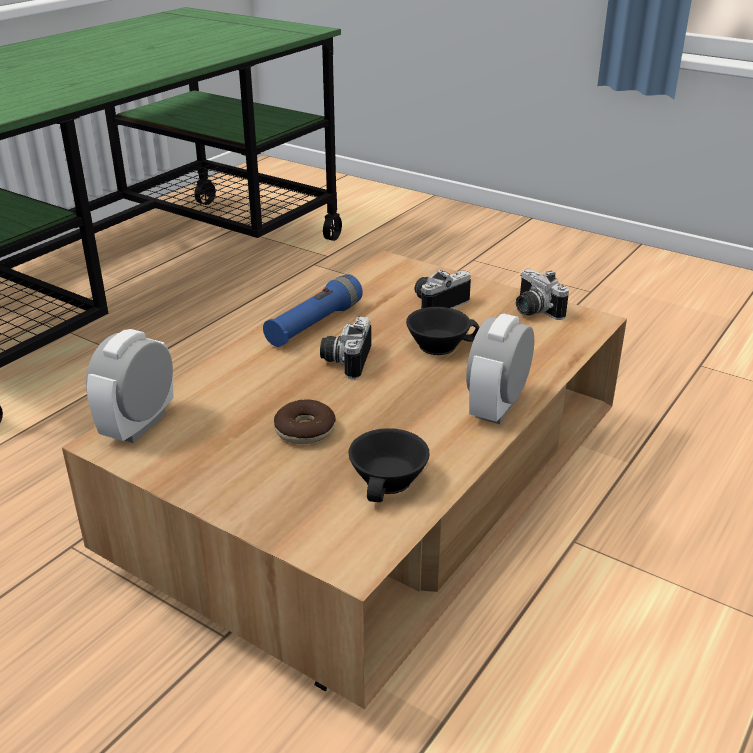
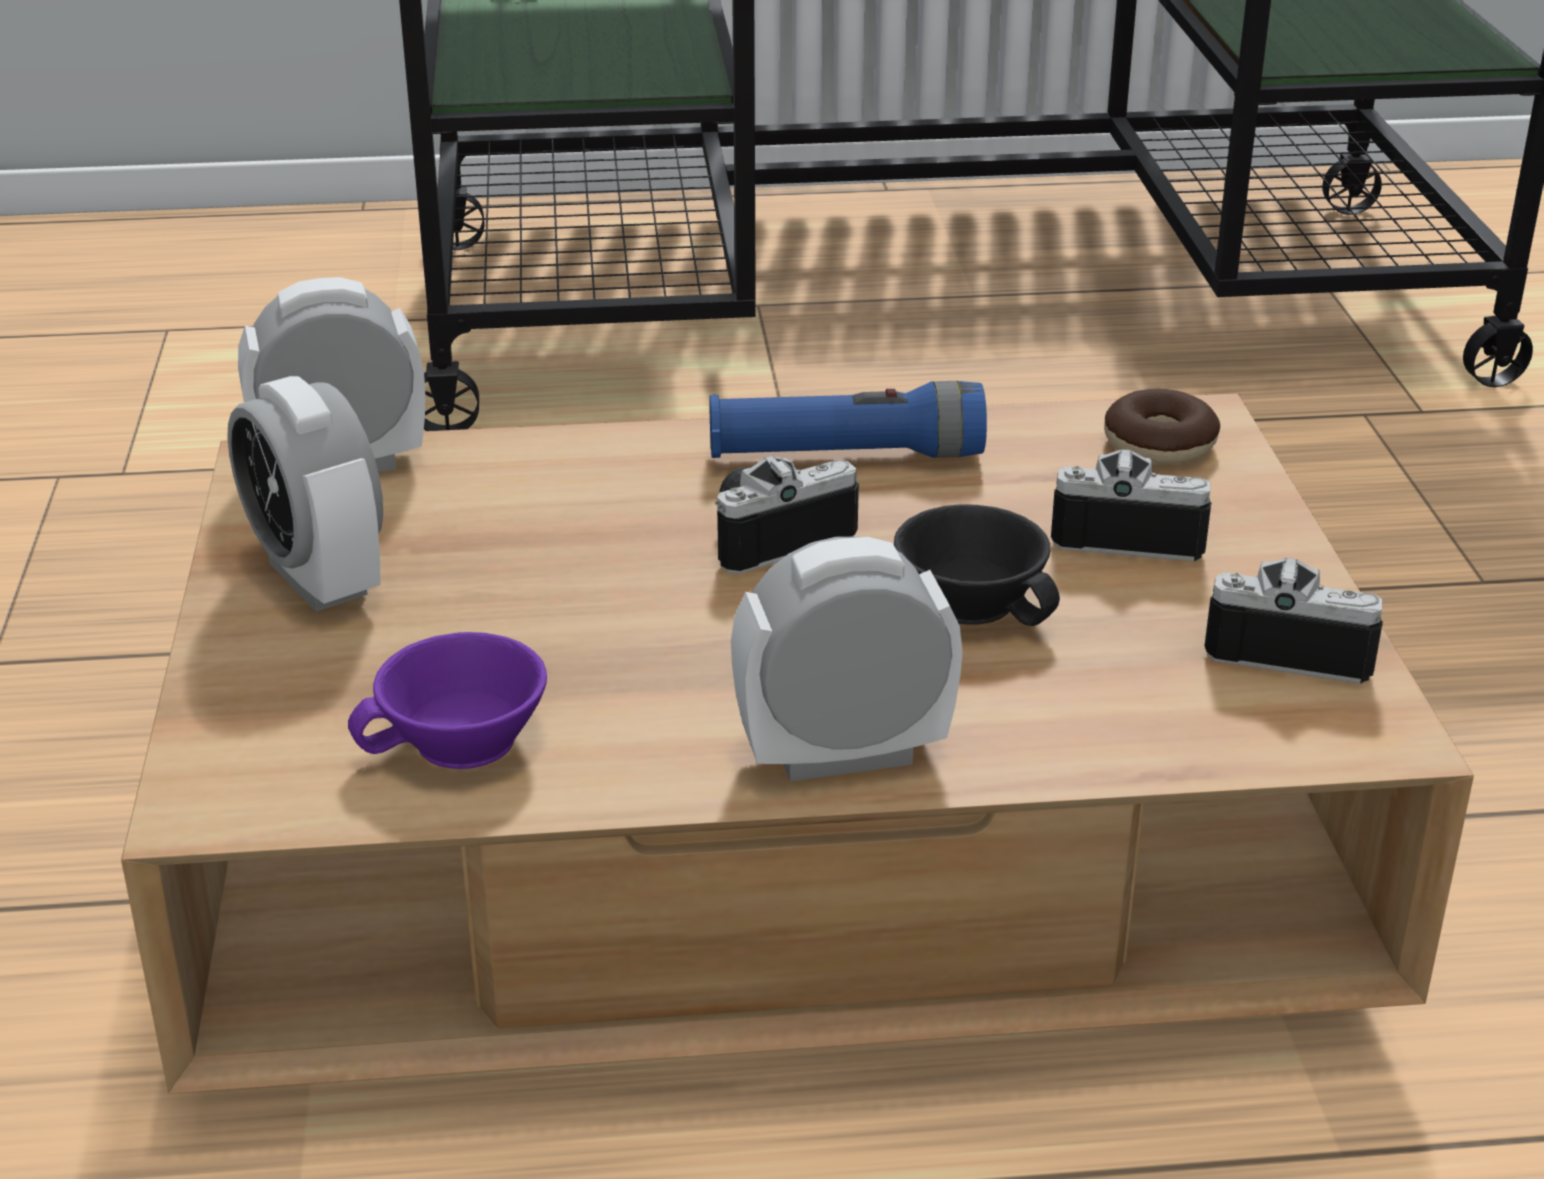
camera: 50 degrees right, 0 degrees up
donut [274,400,336,444] -> donut moved to [1104,389,1220,464]
black cup [348,428,430,502] -> purple cup [348,632,547,769]
camera [516,269,569,320] -> camera turned 90 degrees clockwise [1205,558,1383,684]
none -> alarm clock [227,376,383,612]

